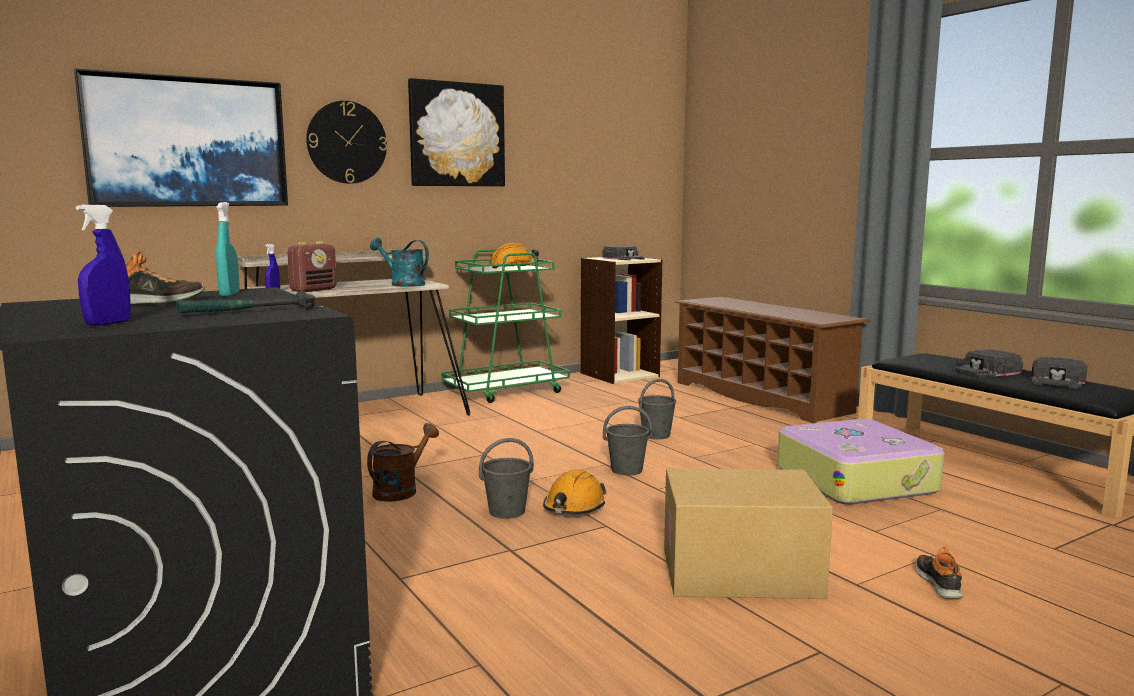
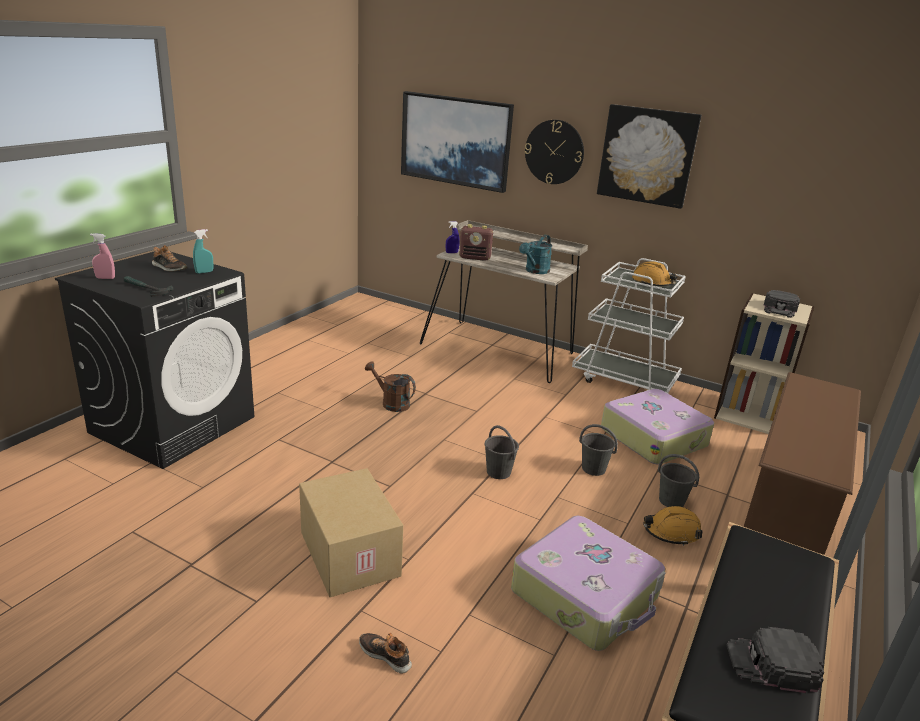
camera: 60 degrees right, 15 degrees up
blue spray bottle [76,205,131,325] -> pink spray bottle [90,233,115,279]
brown watering can [367,423,439,502] -> brown watering can turned 150 degrees counterclockwise [365,361,416,412]
turquoise watering can [370,238,429,287] -> turquoise watering can turned 150 degrees counterclockwise [519,235,553,274]
green cart [441,249,570,403] -> white cart [572,258,686,393]
grey bucket [479,438,534,519] -> grey bucket moved to [658,454,699,507]
orange hard hat [543,469,607,514] -> orange hard hat moved to [643,506,703,546]
shoe [915,547,963,599] -> shoe turned 120 degrees counterclockwise [359,633,412,673]
black cap [952,349,1023,377] -> none
none -> suitcase [601,389,714,464]

